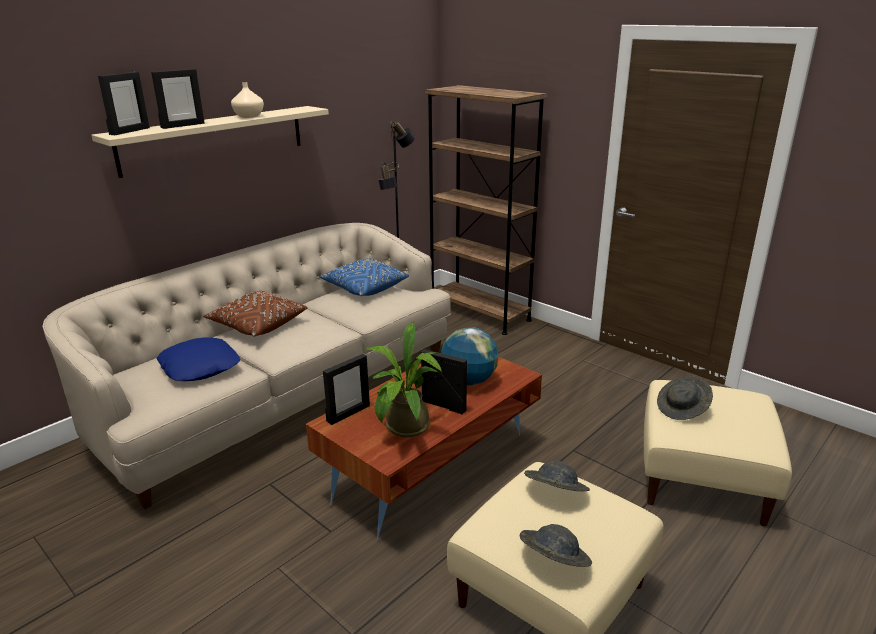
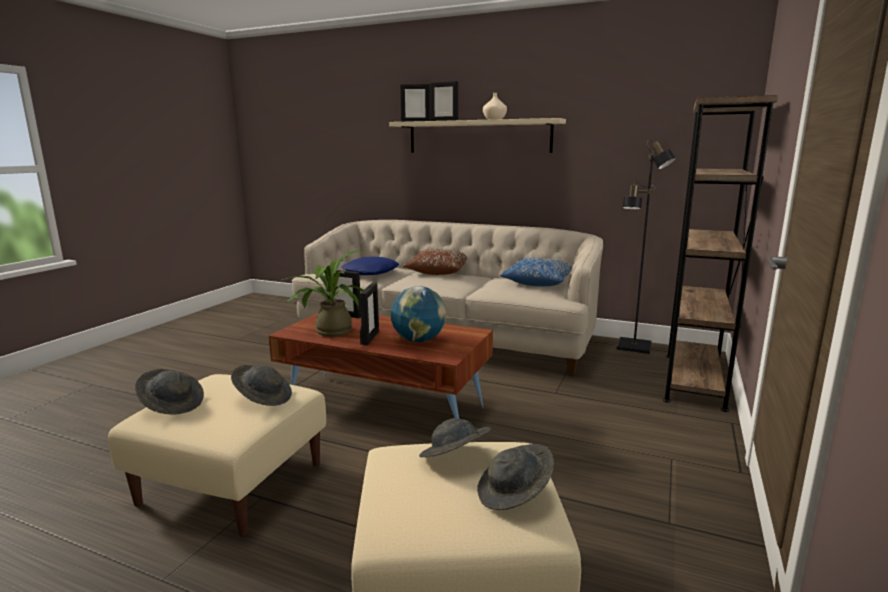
camera: 70 degrees right, 10 degrees down
none -> grey hat [477,444,554,510]

